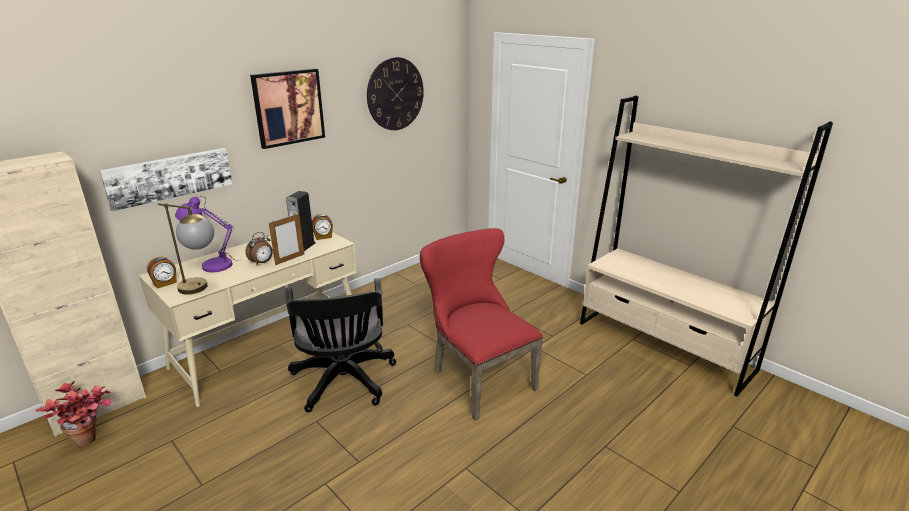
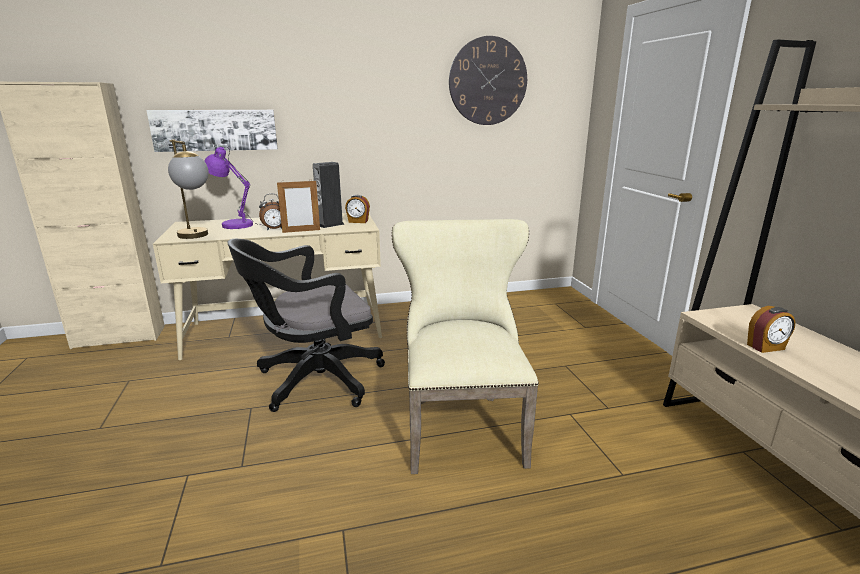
camera: 30 degrees right, 5 degrees down
potted plant [35,380,111,447] -> none
alarm clock [147,257,177,289] -> alarm clock moved to [747,306,796,353]
picture [250,68,325,149] -> none
black office chair [286,278,396,413] -> black office chair turned 45 degrees clockwise [227,239,385,412]
red chair [420,228,543,421] -> beige chair [392,219,539,474]

